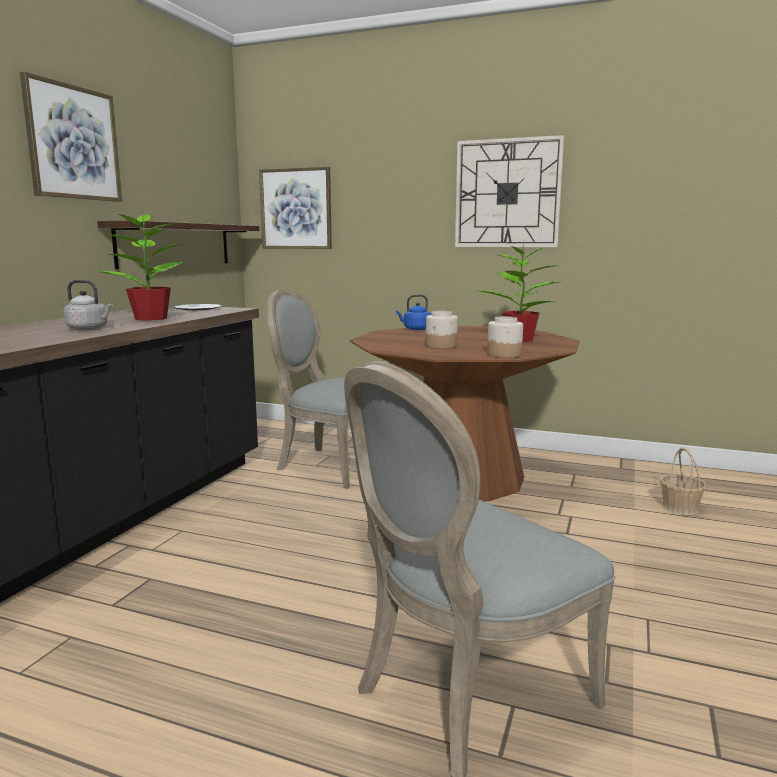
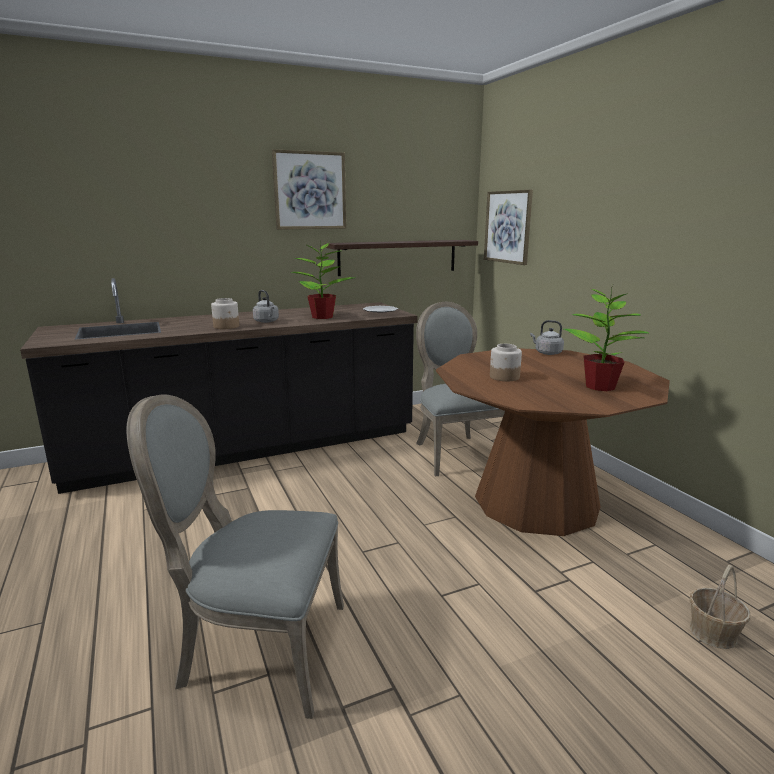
camera: 45 degrees right, 5 degrees up
blue kettle [396,294,431,330] -> grey kettle [530,320,564,355]
wall clock [455,135,564,247] -> none
jar [487,317,523,358] -> jar moved to [211,298,239,329]

